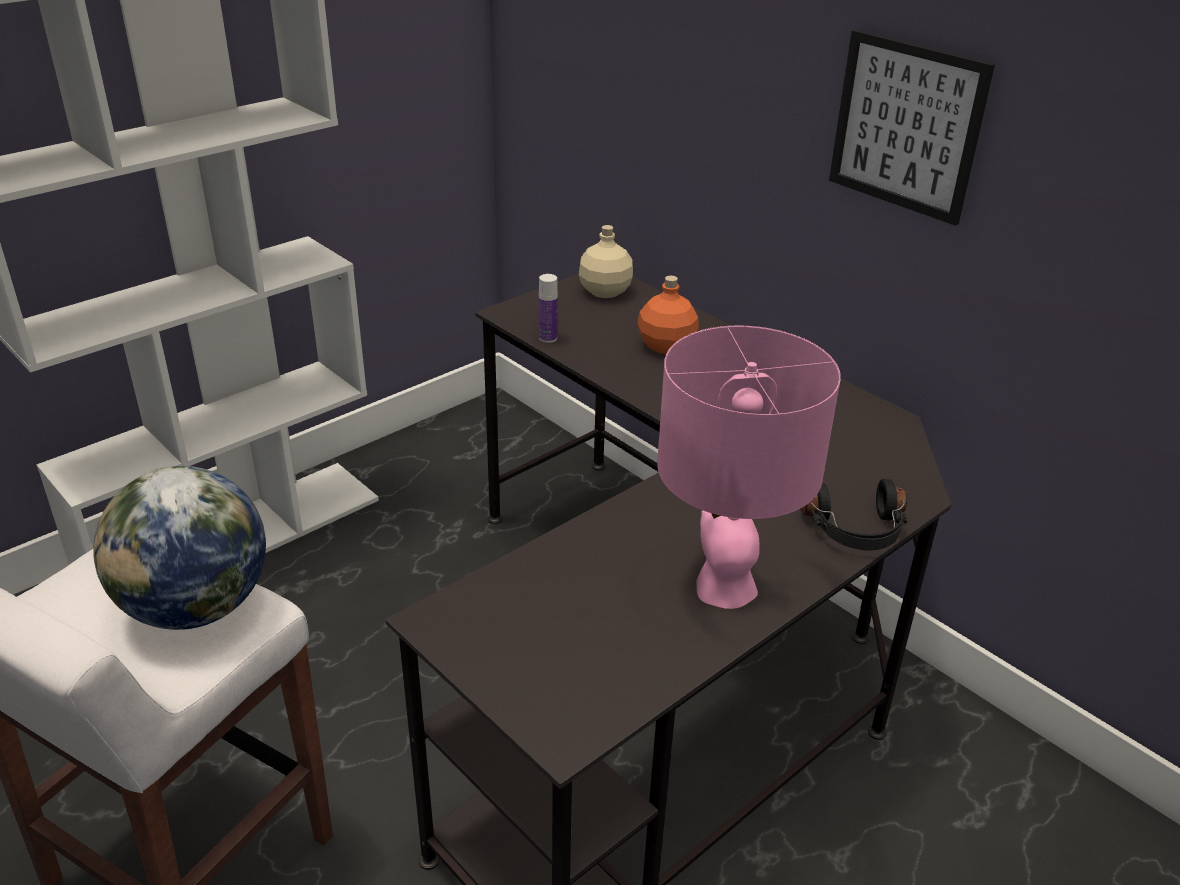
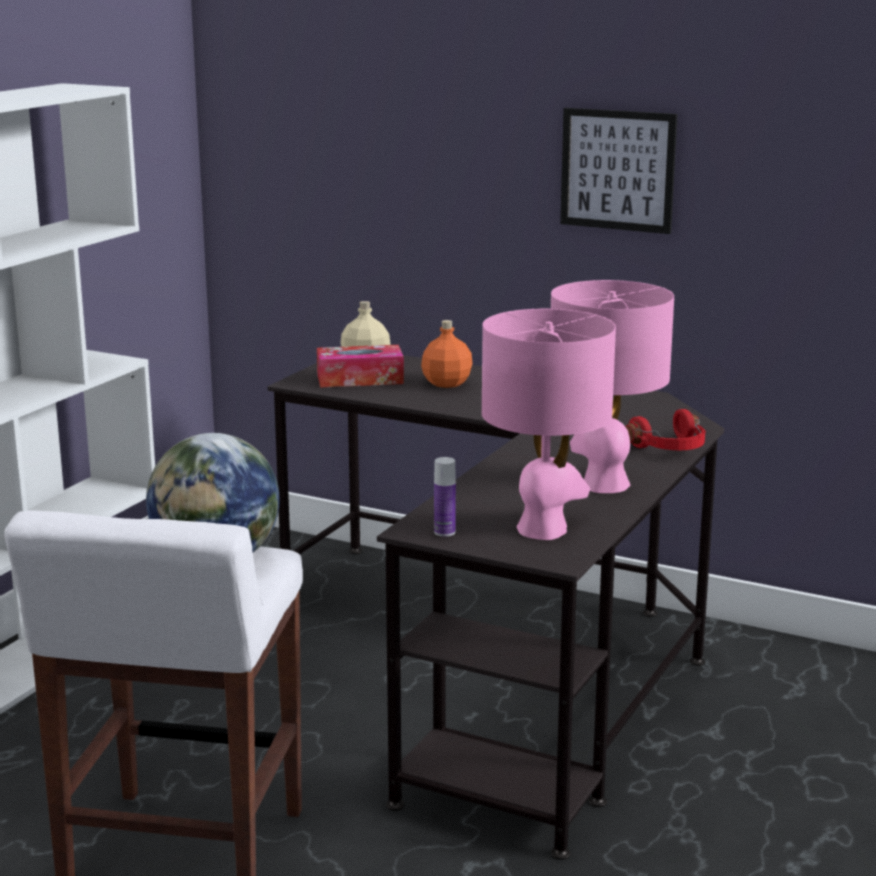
camera: 20 degrees left, 15 degrees down
bottle [539,274,558,343] -> bottle moved to [434,457,456,537]
black headphones [800,479,907,551] -> red headphones [625,409,706,450]
none -> tissue box [317,345,404,388]
none -> pink table lamp [482,309,616,540]

